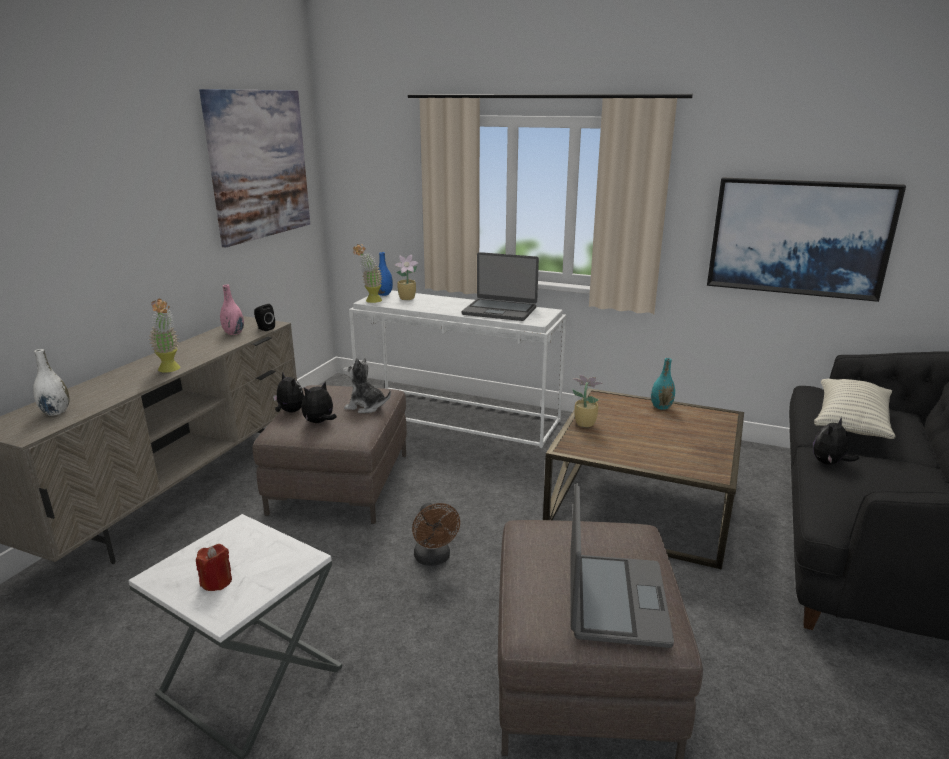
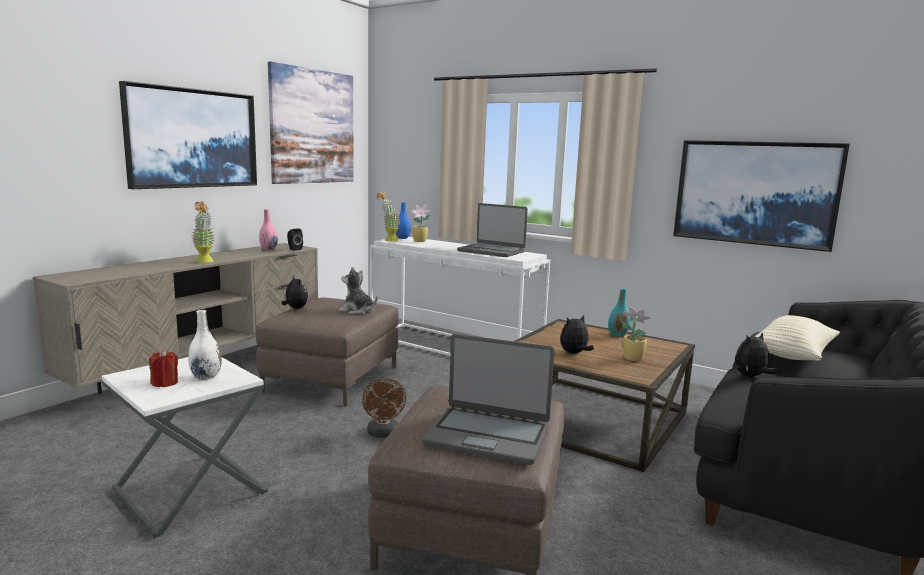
camera: 10 degrees right, 10 degrees down
white vase [33,349,70,416] -> white vase moved to [188,310,221,380]
plush toy [302,382,337,423] -> plush toy moved to [560,315,594,354]
laptop [570,483,674,648] -> laptop turned 90 degrees clockwise [422,334,555,465]
potted plant [572,375,603,427] -> potted plant moved to [621,307,652,361]
none -> picture [119,81,257,189]

